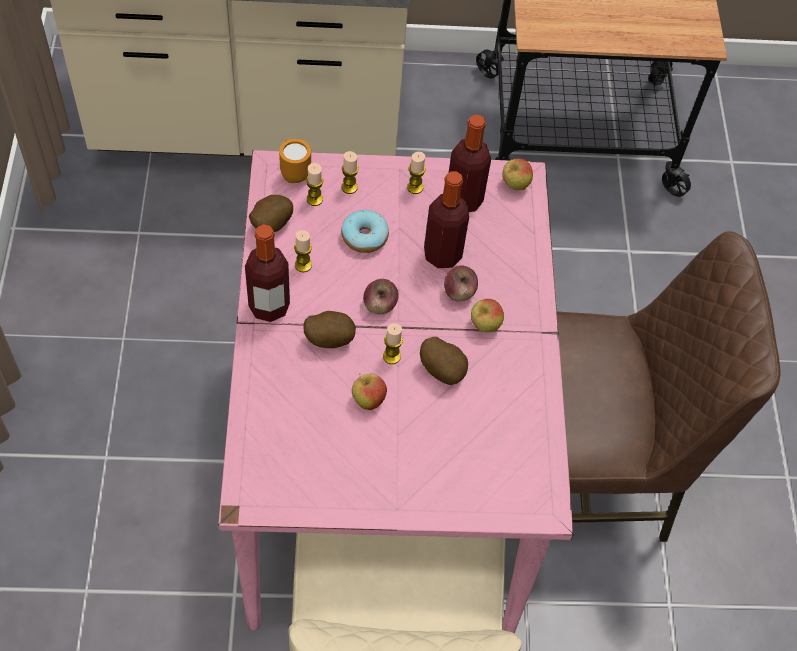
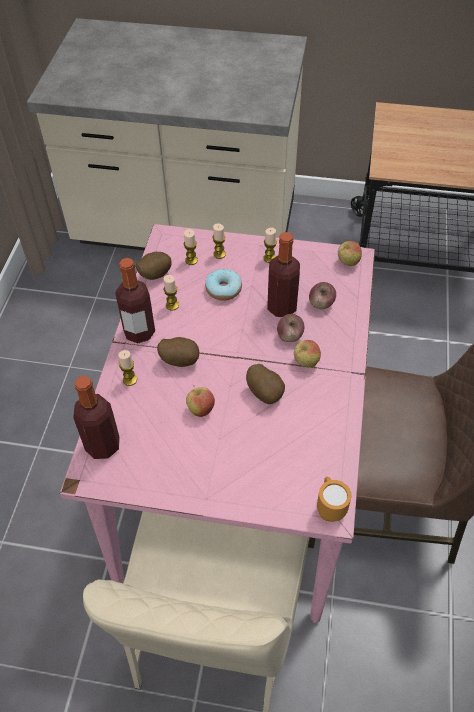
camera: 15 degrees right, 5 degrees down
orange mug [279,139,311,183] -> orange mug moved to [317,477,352,522]
apple [363,279,399,314] -> apple moved to [309,282,336,309]
candle [383,323,403,364] -> candle moved to [118,350,137,386]
bottle [449,115,491,212] -> bottle moved to [73,376,120,459]

